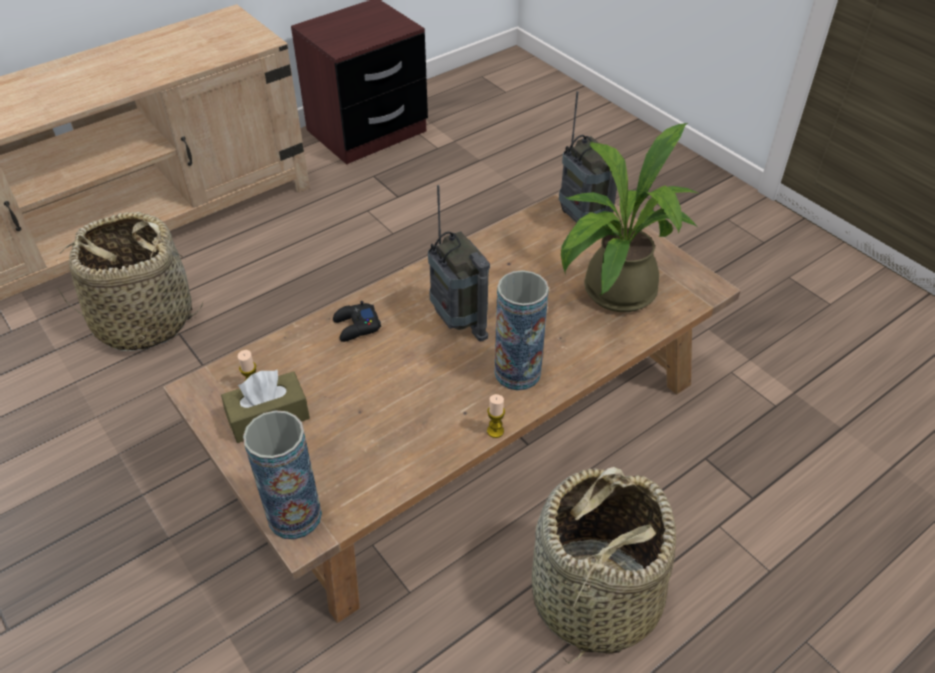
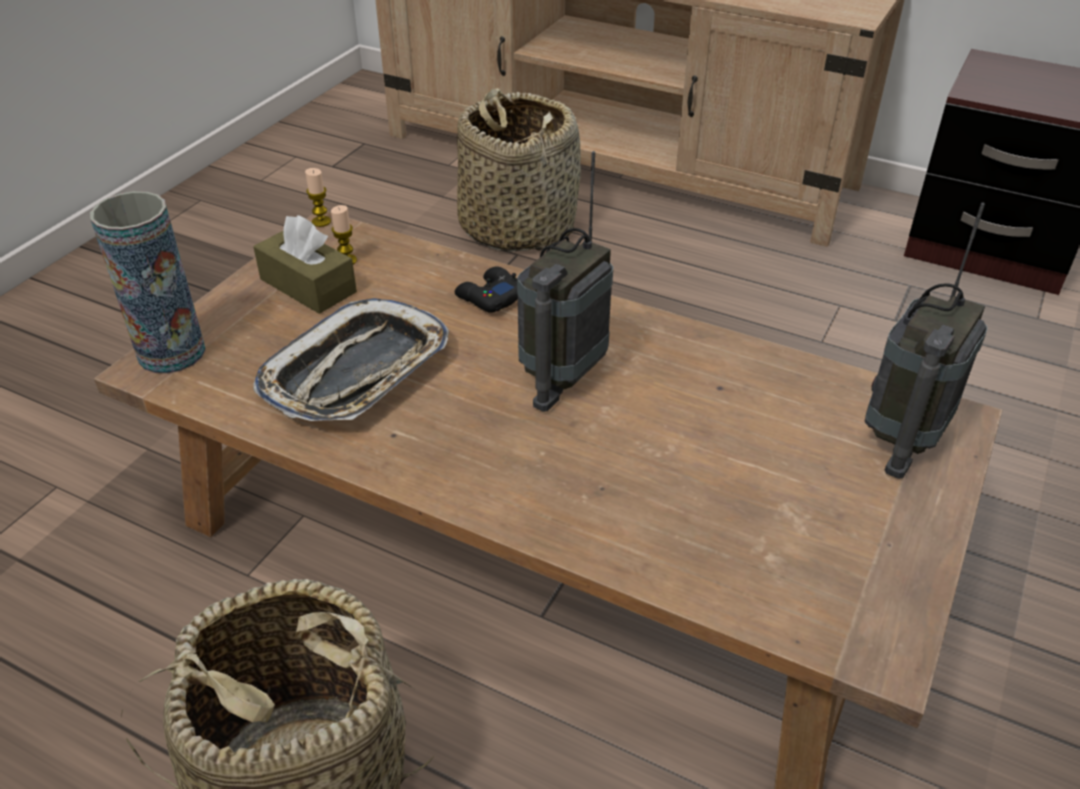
camera: 65 degrees right, 5 degrees down
candle [487,394,505,438] -> candle moved to [305,168,331,227]
vase [494,270,549,391] -> none
potted plant [561,123,700,312] -> none
none -> tray [253,298,449,421]

